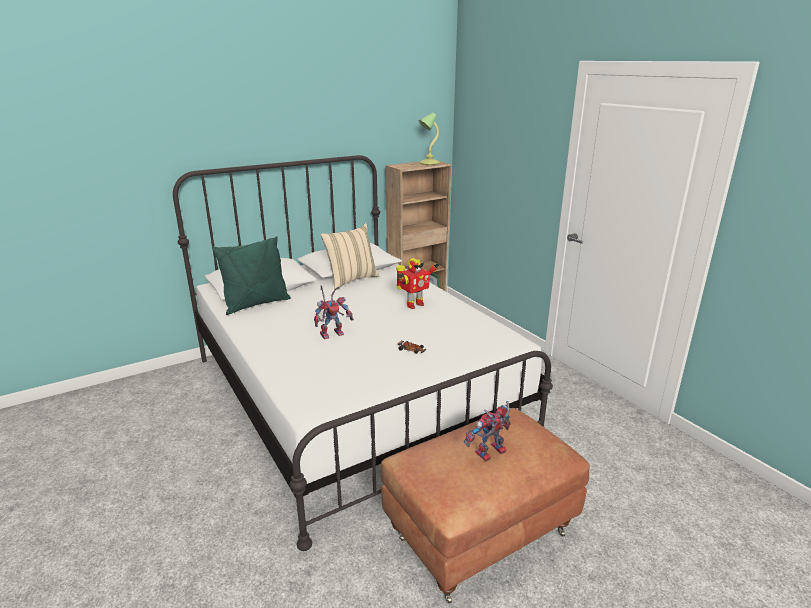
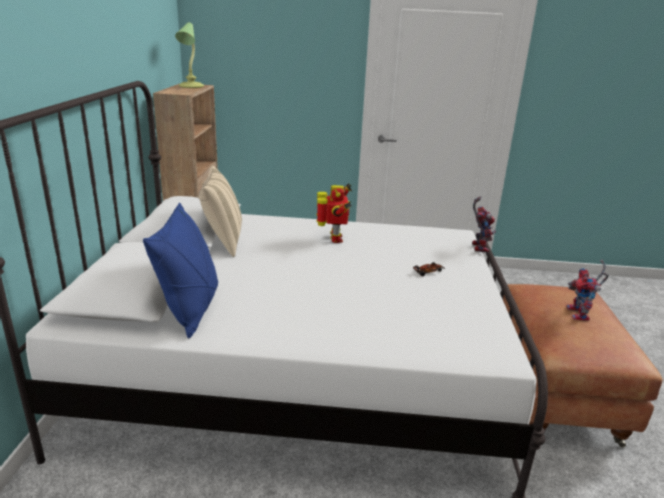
camera: 55 degrees left, 0 degrees up
green pillow [212,236,291,315] -> blue pillow [143,203,218,339]
toy robot [314,286,354,340] -> toy robot moved to [472,196,496,253]

